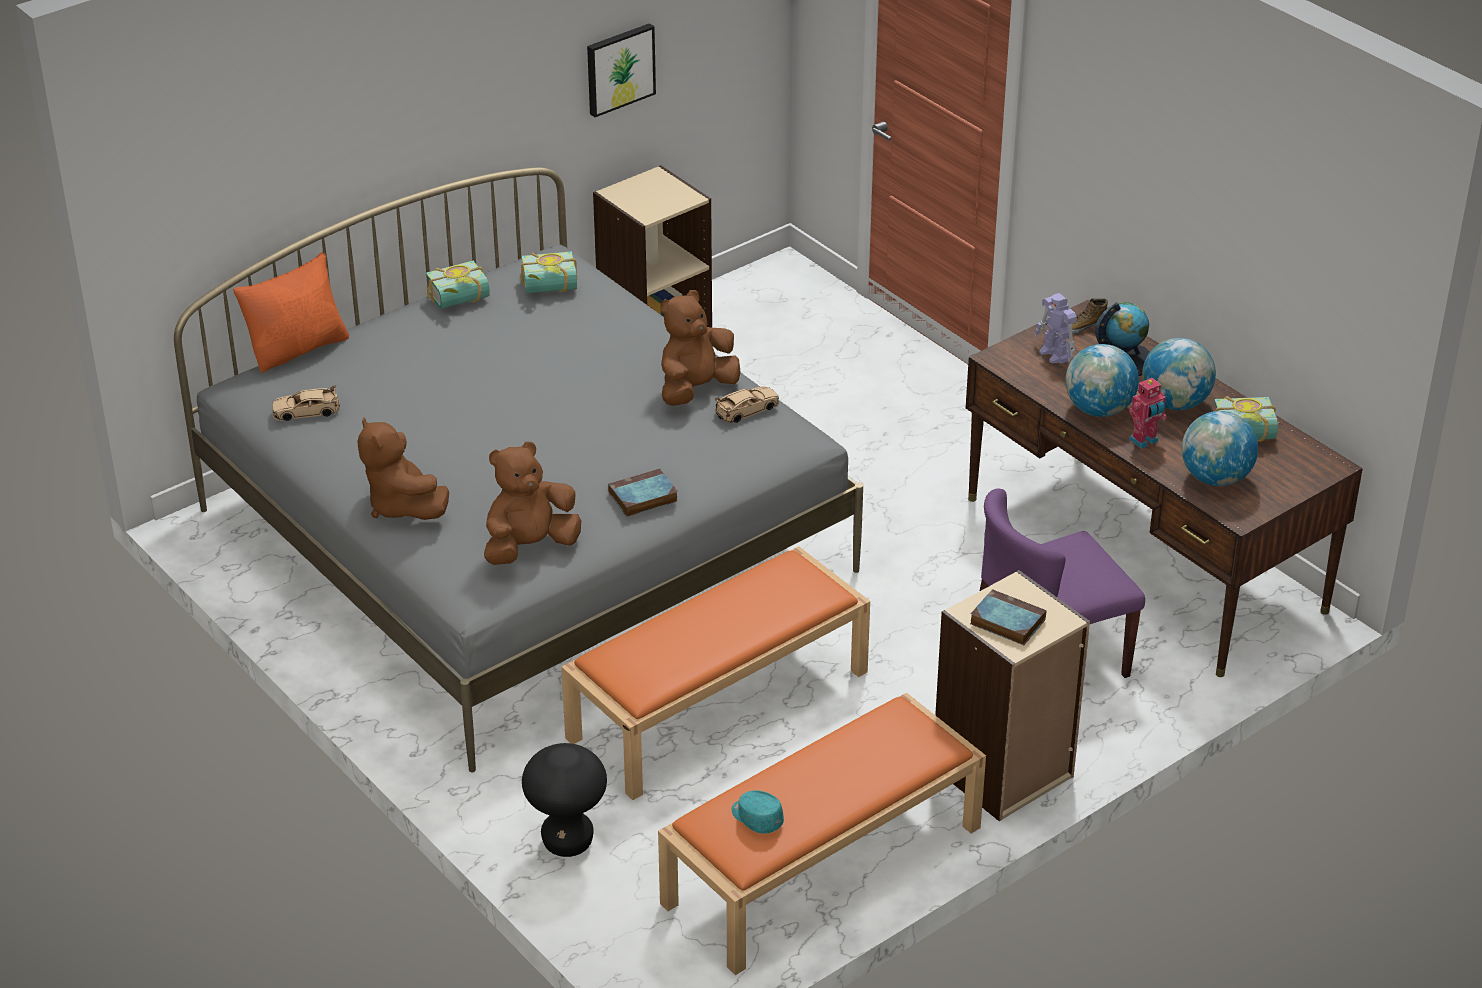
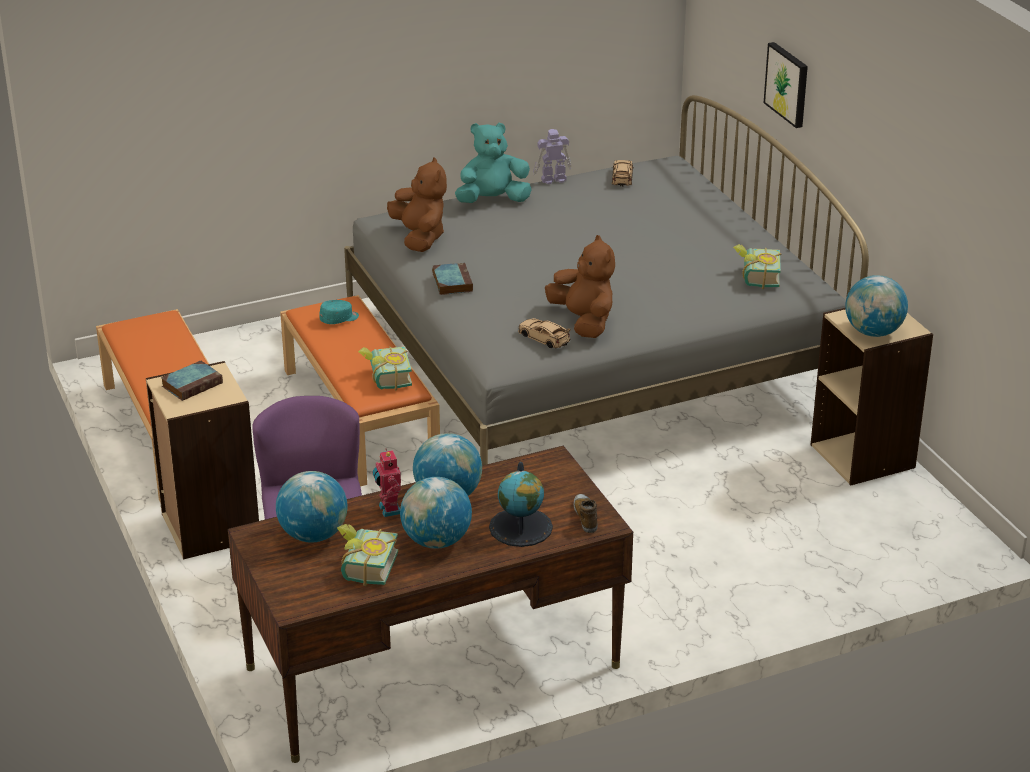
camera: 105 degrees right, 5 degrees down
orange pillow [233,252,349,373] -> none
brown plush toy [358,417,449,520] -> turquoise plush toy [455,123,532,203]
book [426,261,490,309] -> book moved to [358,346,412,390]
black stool [522,743,607,857] -> none
picture [587,23,656,117] -> picture moved to [764,42,808,128]
beige toy car [715,386,779,423] -> beige toy car turned 150 degrees clockwise [518,318,571,348]
turquoise cap [732,790,784,834] -> turquoise cap moved to [319,300,359,324]
toy robot [1035,293,1077,364] -> toy robot moved to [533,129,571,184]
none -> globe [845,275,908,337]

